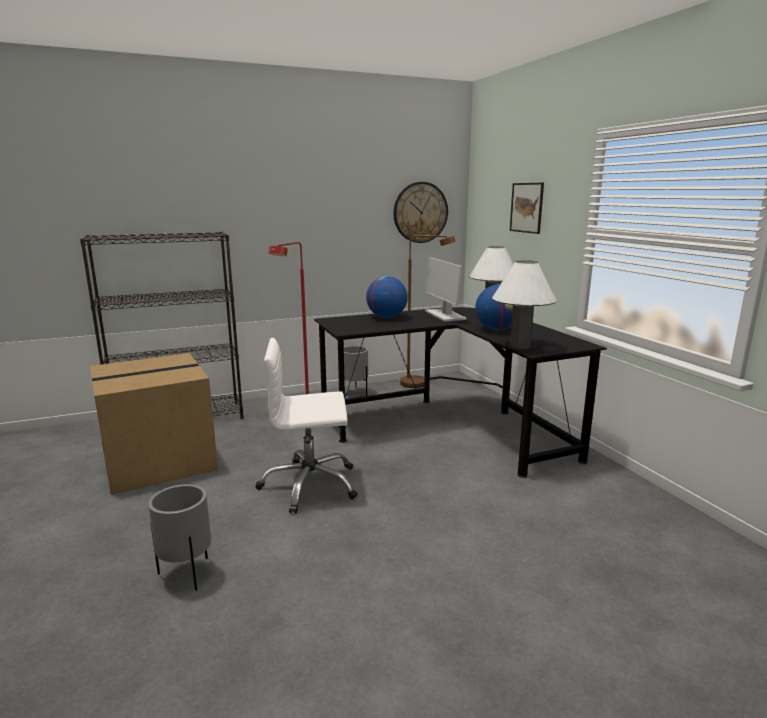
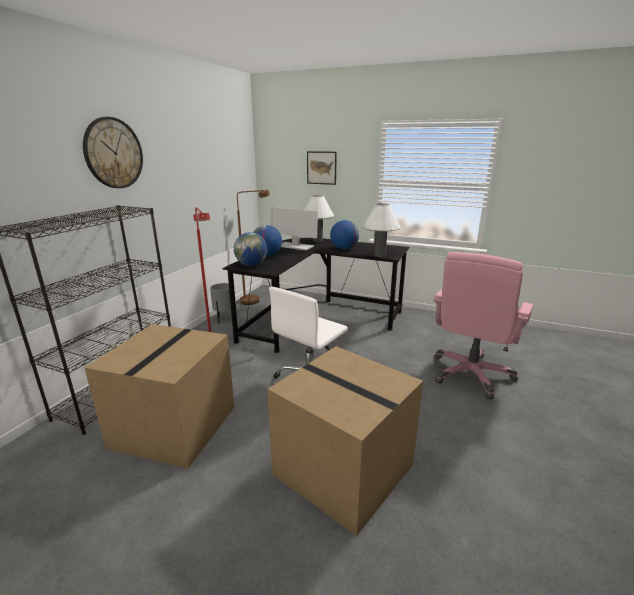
camera: 45 degrees left, 5 degrees up
grey planter [148,484,211,591] -> cardboard box [267,346,423,536]
wall clock [394,182,448,243] -> wall clock moved to [83,117,143,188]
none -> globe [234,232,268,266]
none -> pink office chair [433,252,533,399]

